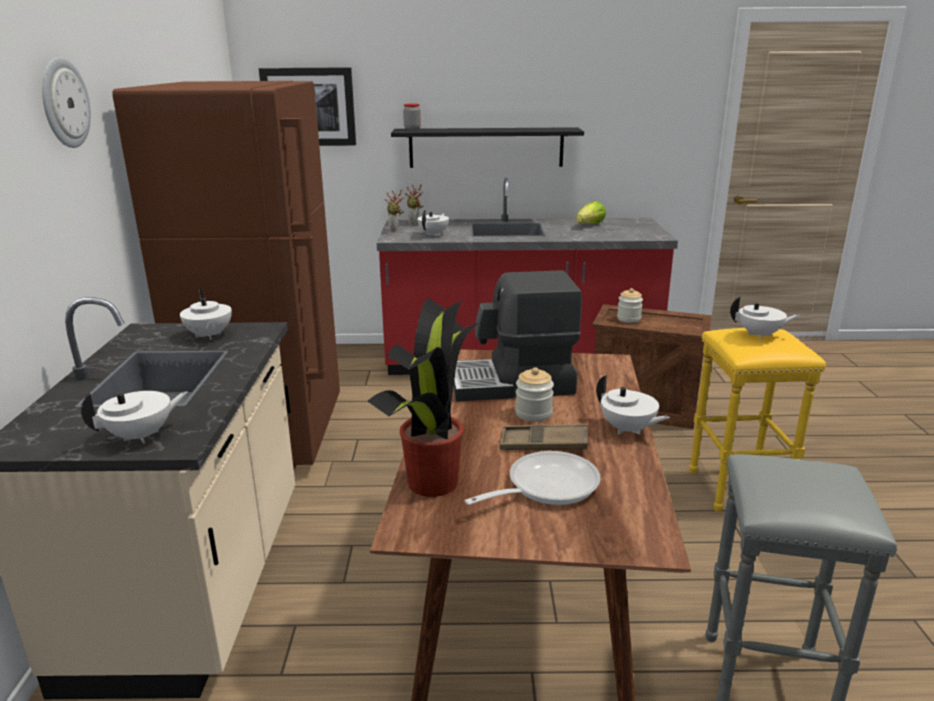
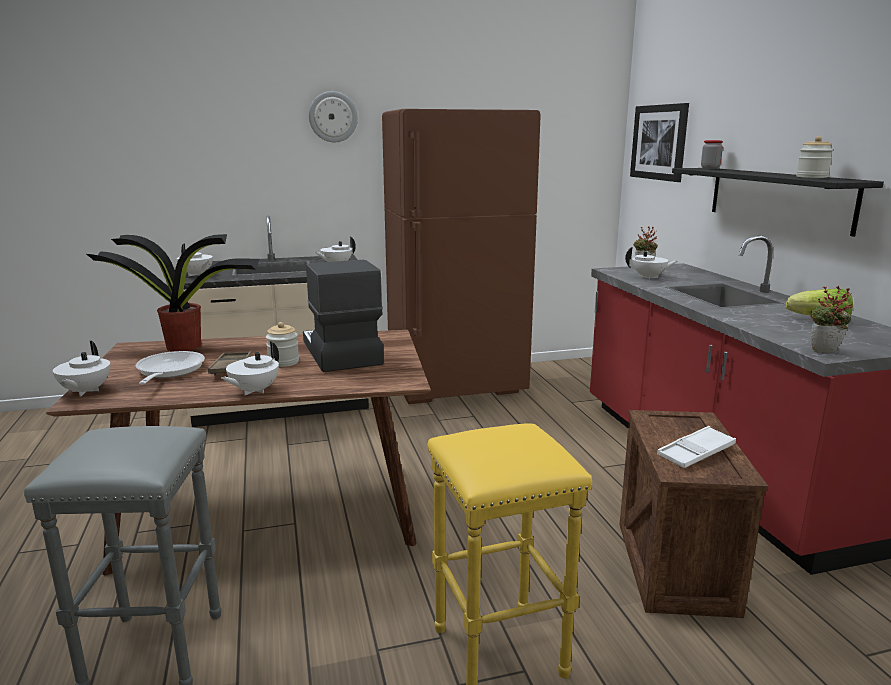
camera: 75 degrees right, 5 degrees down
potted plant [405,185,424,225] -> potted plant moved to [810,286,853,353]
frying pan [464,451,601,505] -> frying pan turned 135 degrees counterclockwise [136,351,205,384]
jar [617,288,643,323] -> jar moved to [796,136,833,178]
white teapot [730,297,800,339] -> white teapot moved to [53,341,110,397]
none -> white tray [657,426,736,468]

